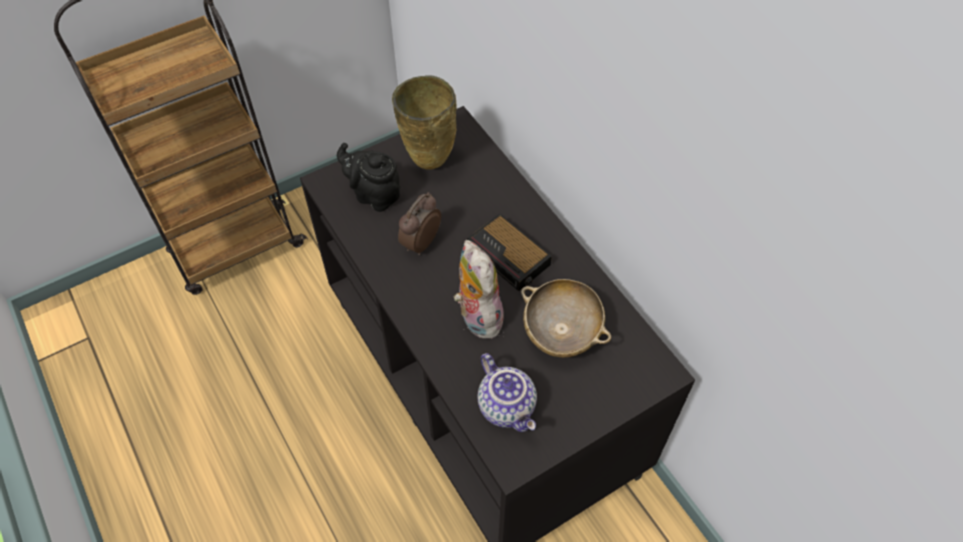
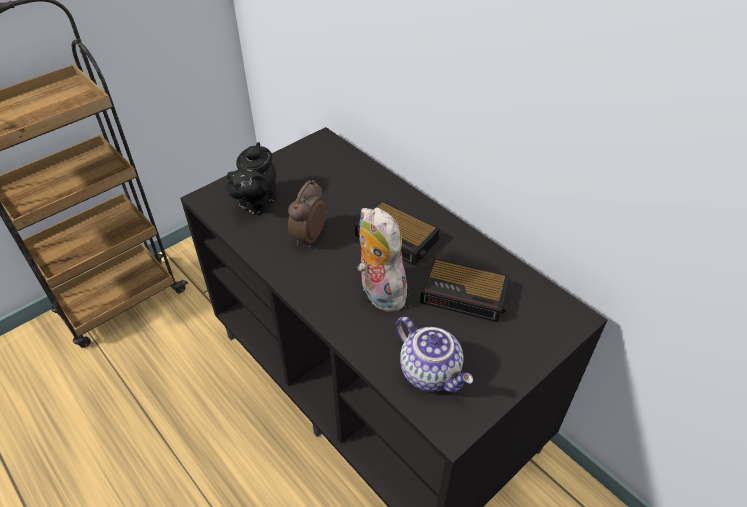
camera: 10 degrees left, 10 degrees down
black teapot [337,143,400,212] -> black teapot turned 90 degrees counterclockwise [225,142,277,215]
beige vase [392,75,457,170] -> none
beige bowl [521,279,611,357] -> alarm clock [420,258,509,322]

